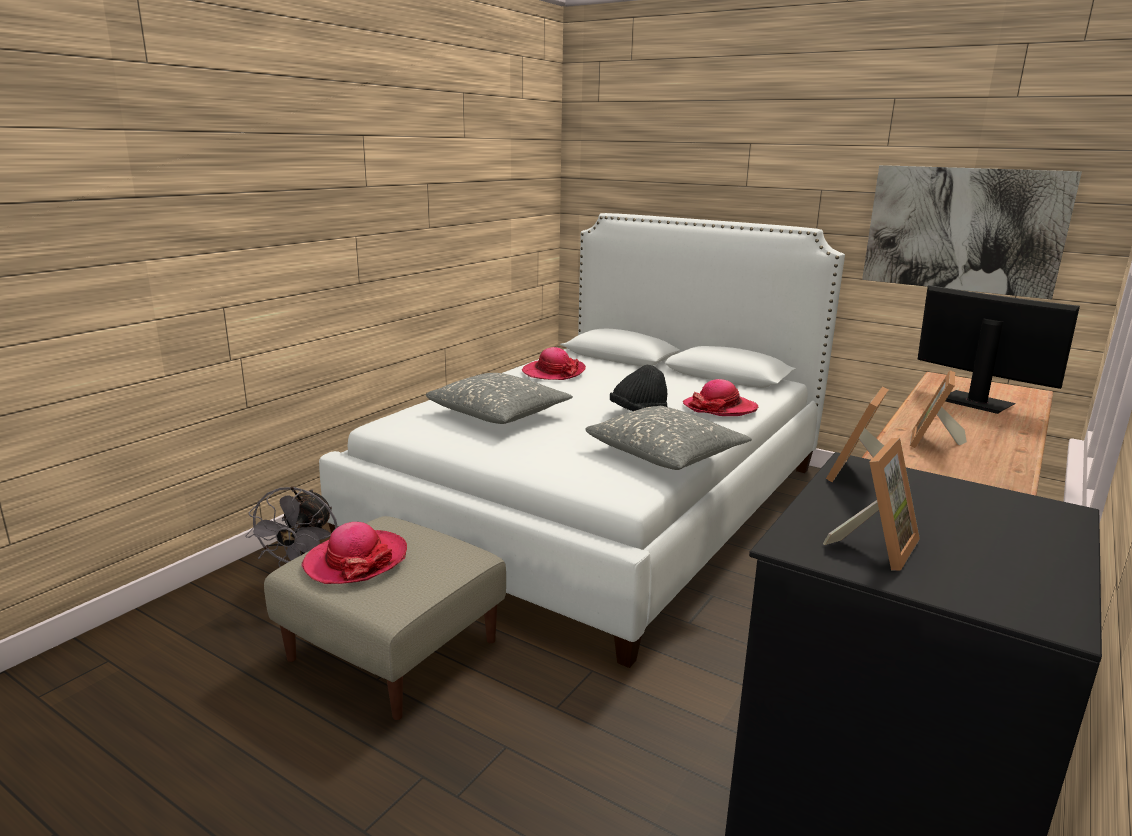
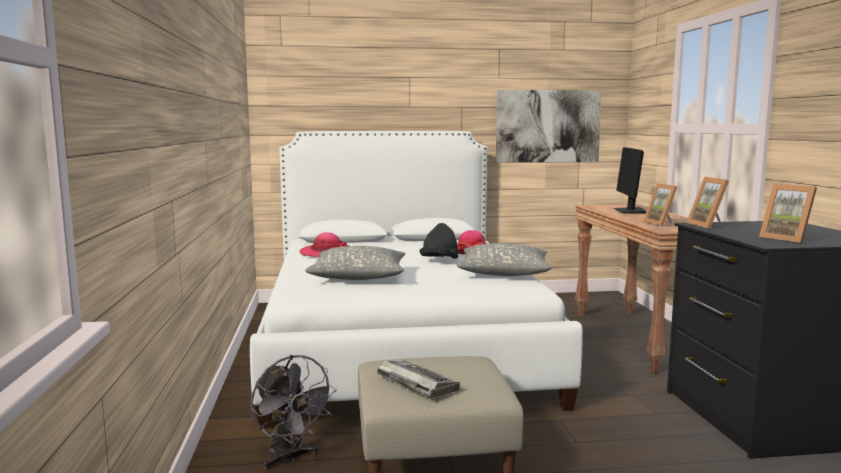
camera: 40 degrees left, 10 degrees down
hat [301,522,407,584] -> keyboard [377,360,460,398]
picture frame [823,438,920,571] -> picture frame turned 150 degrees clockwise [759,184,817,244]
monitor [917,285,1080,414] -> monitor turned 90 degrees counterclockwise [614,147,647,213]

